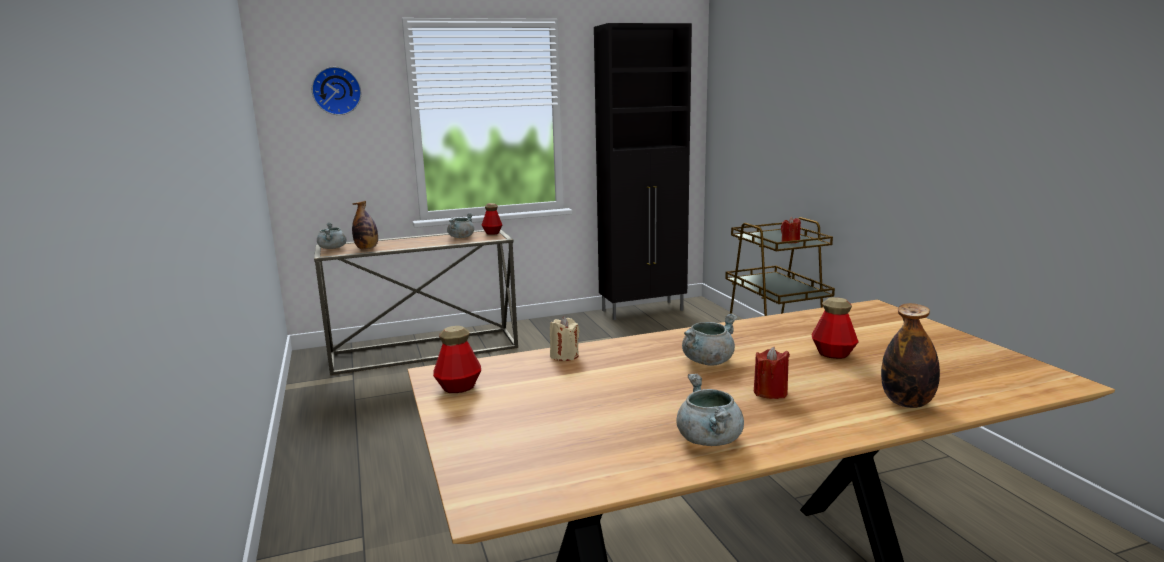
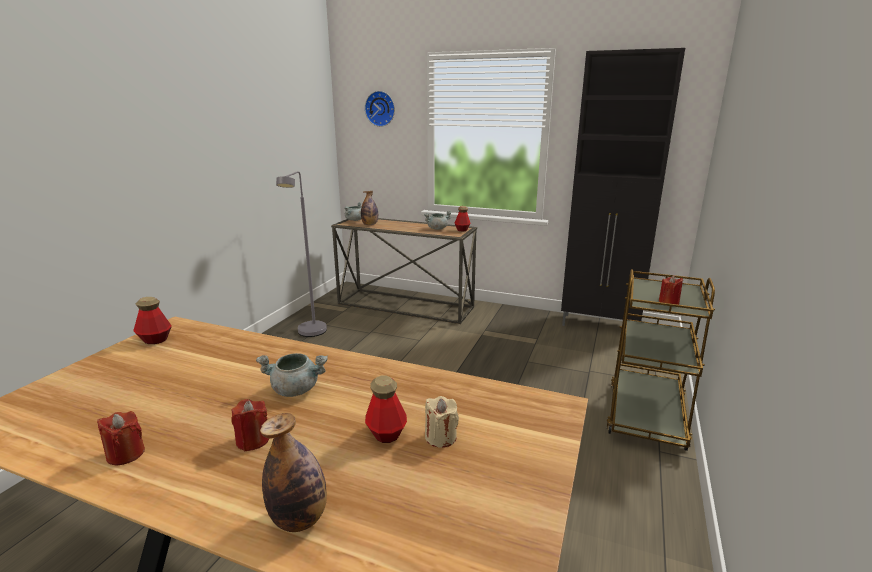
camera: 40 degrees right, 5 degrees up
beige candle [550,317,580,361] -> beige candle moved to [425,396,459,448]
grey cooking pot [677,374,744,446] -> red candle [97,411,145,465]
none -> grey floor lamp [276,171,327,337]

